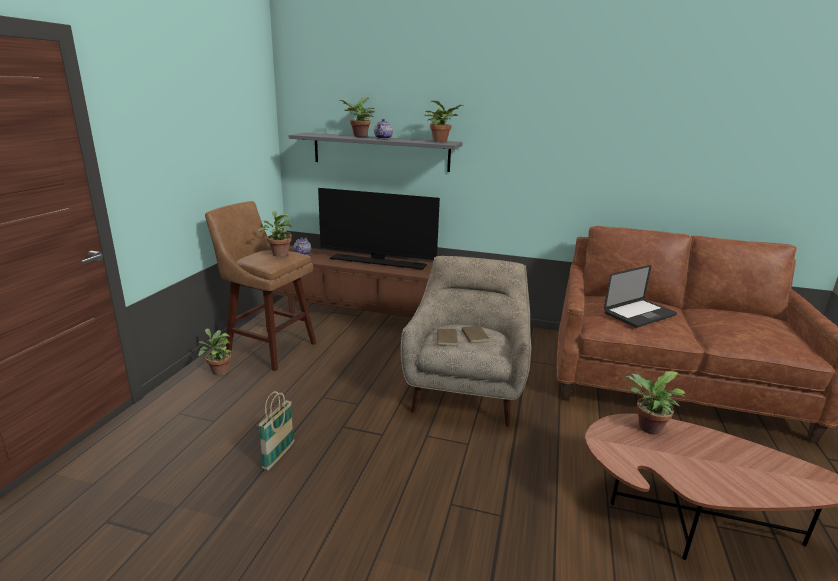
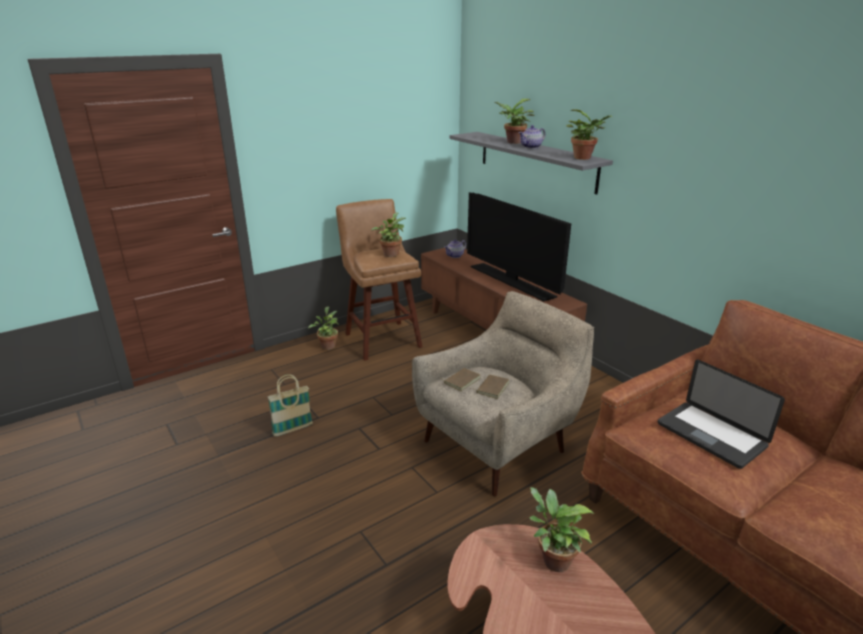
camera: 40 degrees right, 5 degrees up
laptop [604,265,677,328] -> laptop turned 45 degrees clockwise [658,360,785,469]

